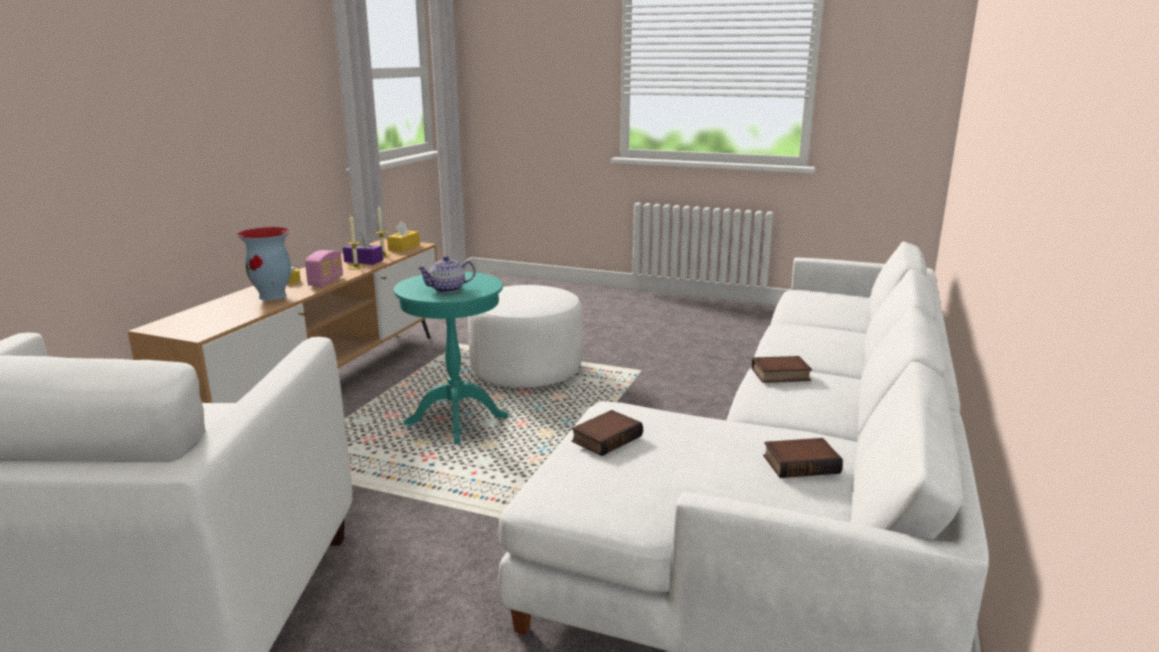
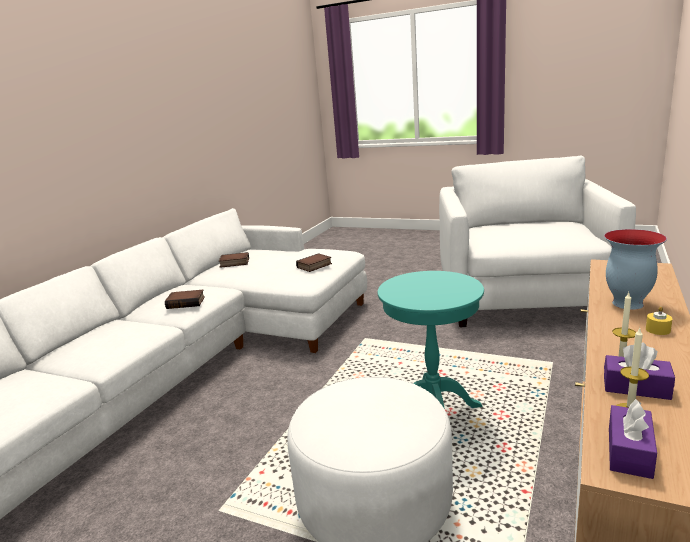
camera: 175 degrees left, 0 degrees up
radio [305,250,343,287] -> none
yellow tissue box [387,221,420,252] -> purple tissue box [609,399,657,479]
teapot [417,256,476,293] -> none

